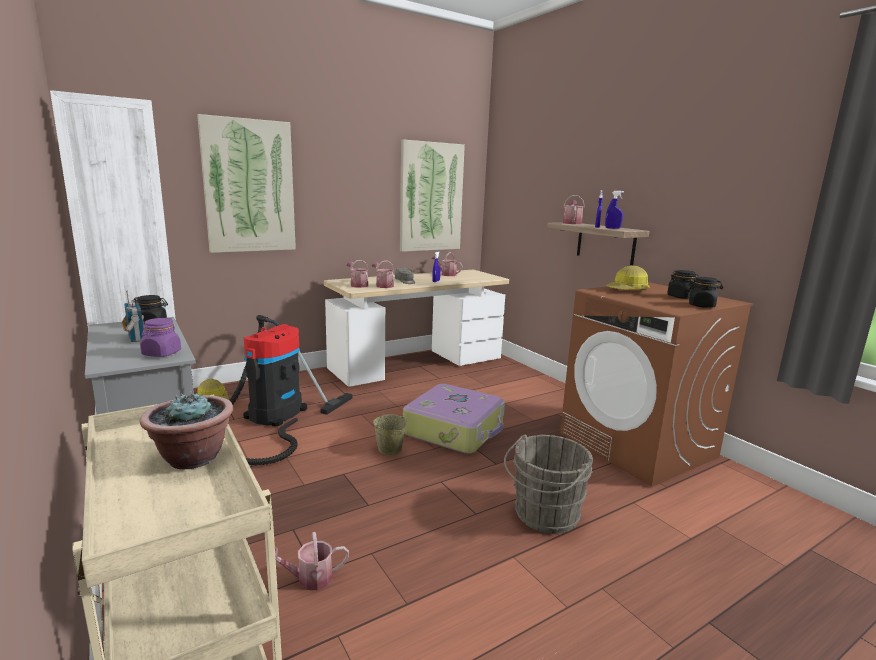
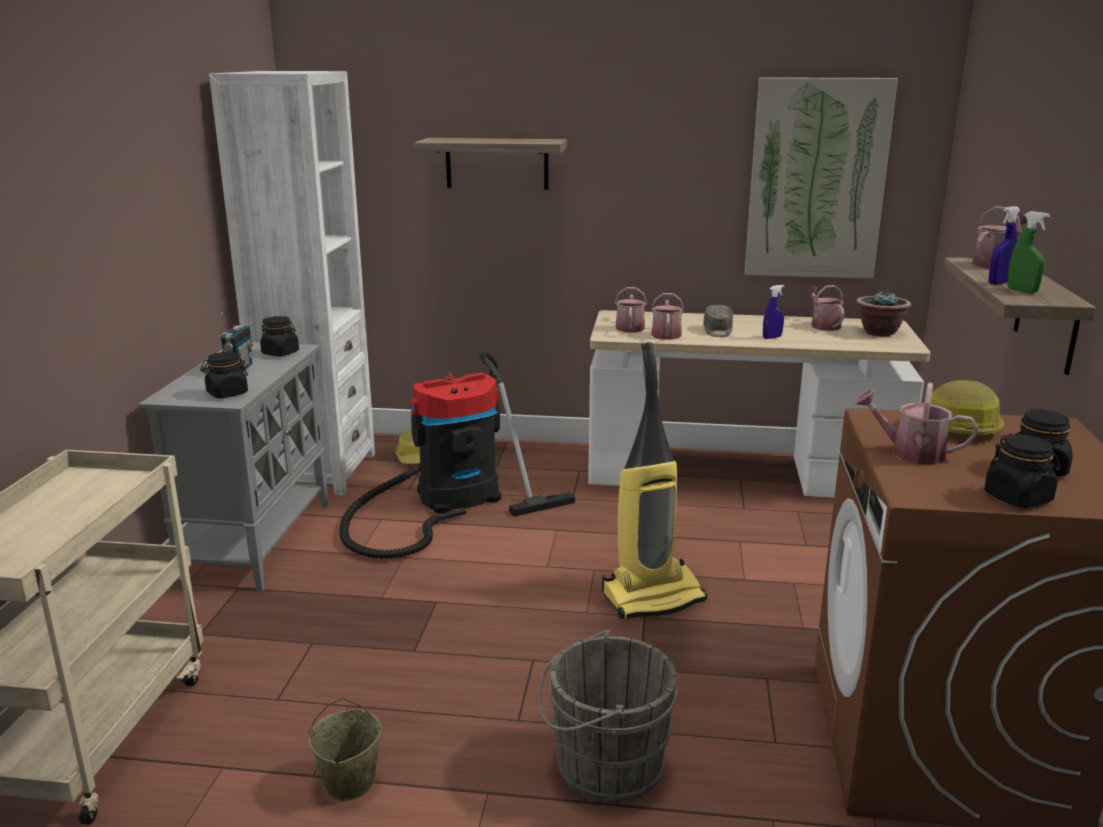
camera: 40 degrees right, 5 degrees up
potted plant [139,391,233,470] -> potted plant moved to [856,290,911,336]
purple jar [140,318,181,357] -> black jar [200,352,248,398]
picture [197,114,296,253] -> shelf [414,138,567,190]
watering can [266,532,349,590] -> watering can moved to [854,382,978,464]
beige bucket [373,403,407,455] -> beige bucket moved to [309,698,382,801]
suitcase [403,384,505,454] -> vacuum cleaner [602,342,707,619]
blue spray bottle [605,191,624,229] -> green spray bottle [1007,211,1050,293]

